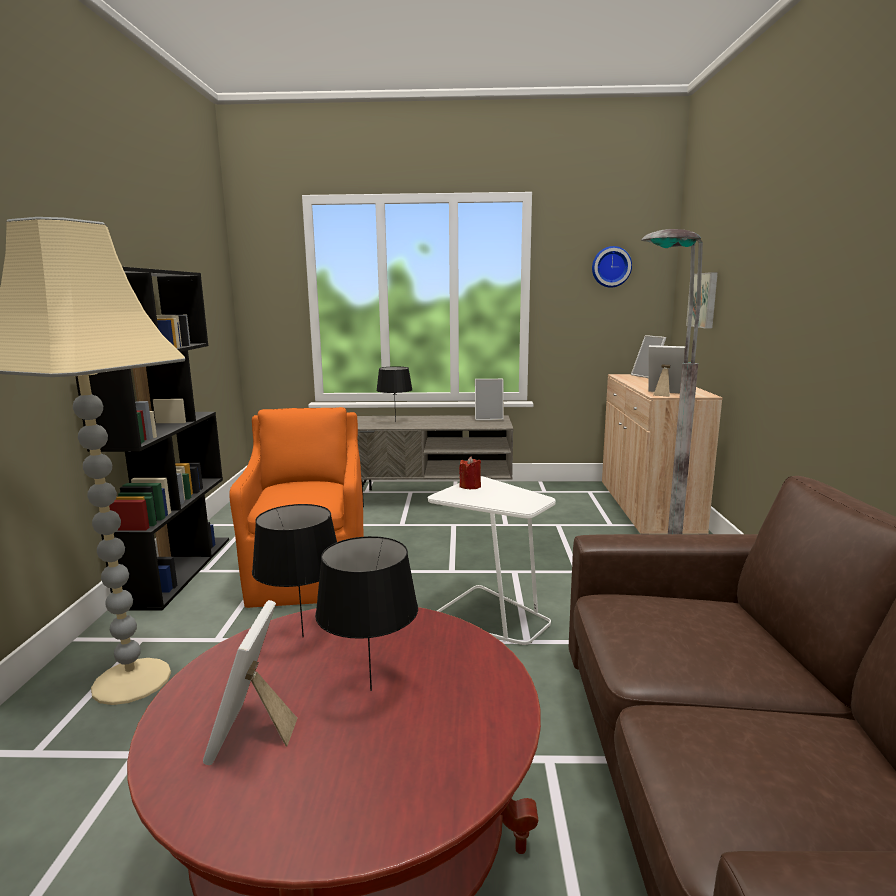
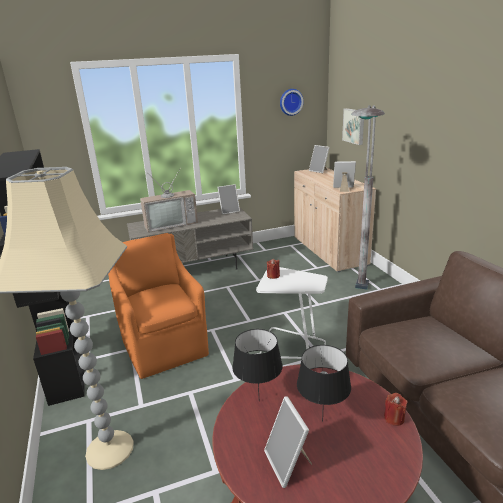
camera: 20 degrees left, 10 degrees up
black table lamp [376,366,413,422] -> television [140,171,198,233]
none -> red candle [384,393,408,426]

